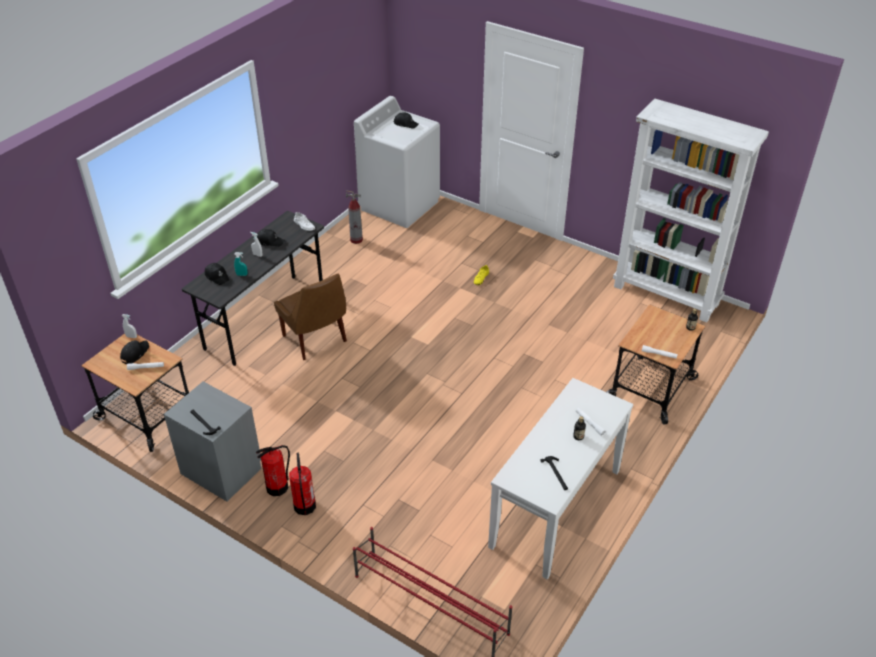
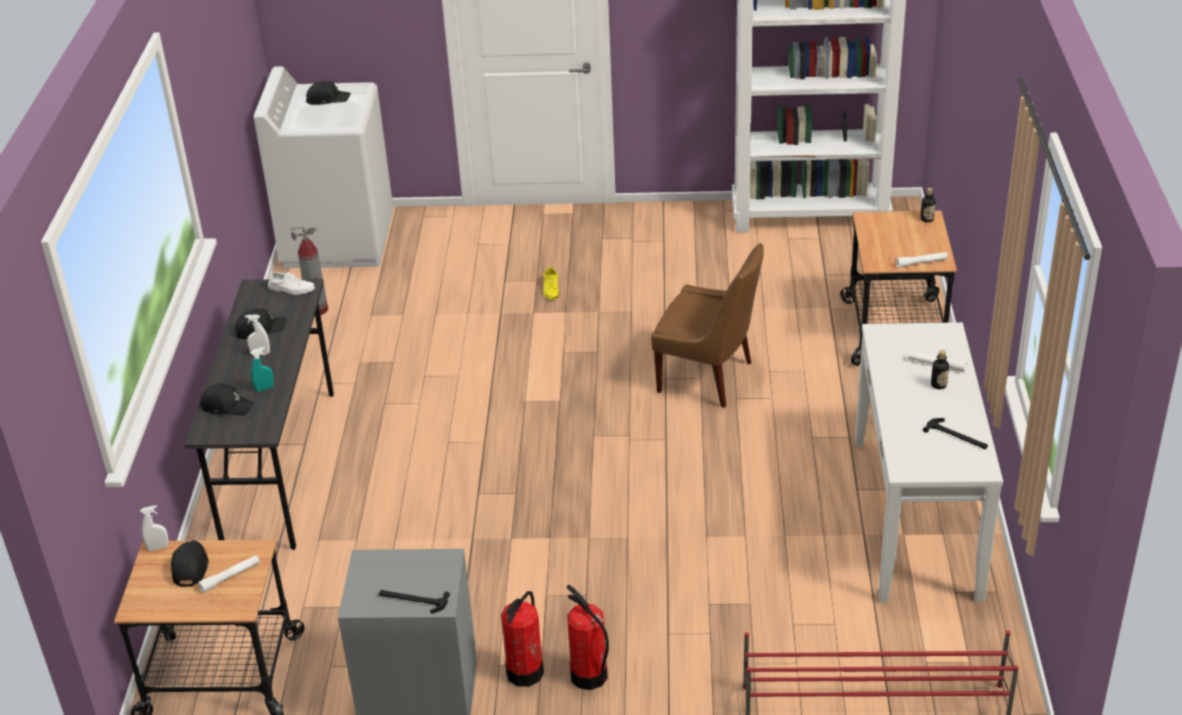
camera: 30 degrees left, 5 degrees down
brown chair [274,273,347,360] -> brown chair moved to [651,243,764,408]

